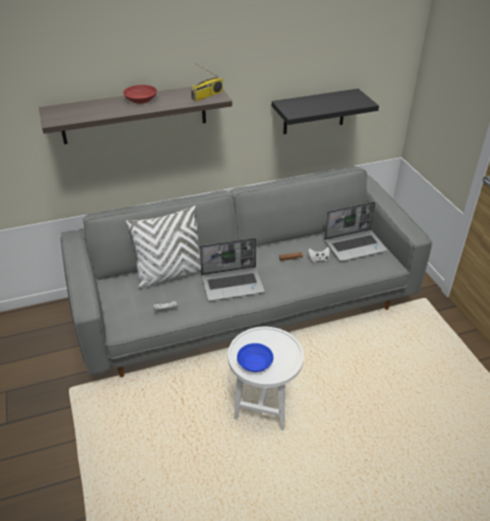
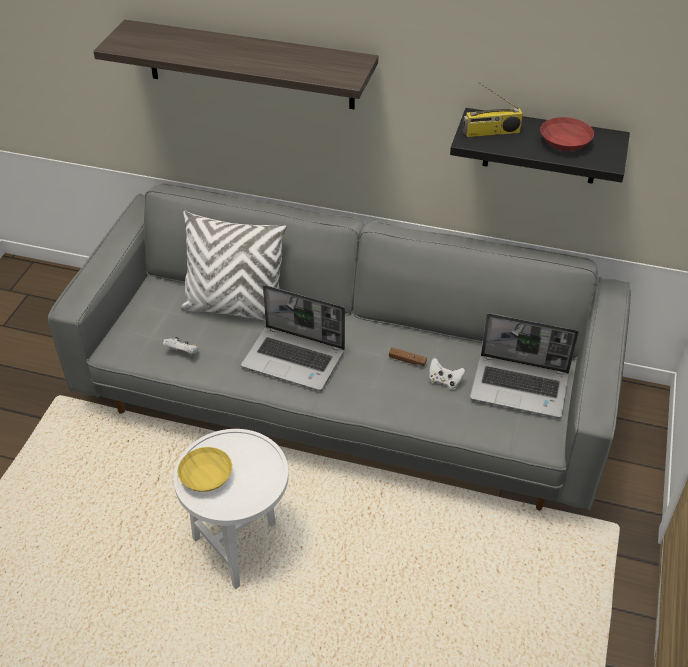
camera: 35 degrees right, 5 degrees up
red bowl [123,85,157,104] -> red bowl moved to [540,117,594,151]
radio [191,63,223,101] -> radio moved to [463,82,523,137]
blue bowl [237,343,274,372] -> yellow bowl [178,447,232,492]

